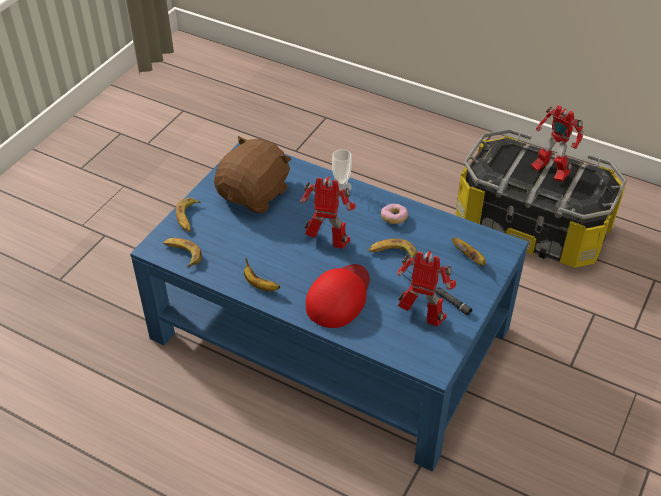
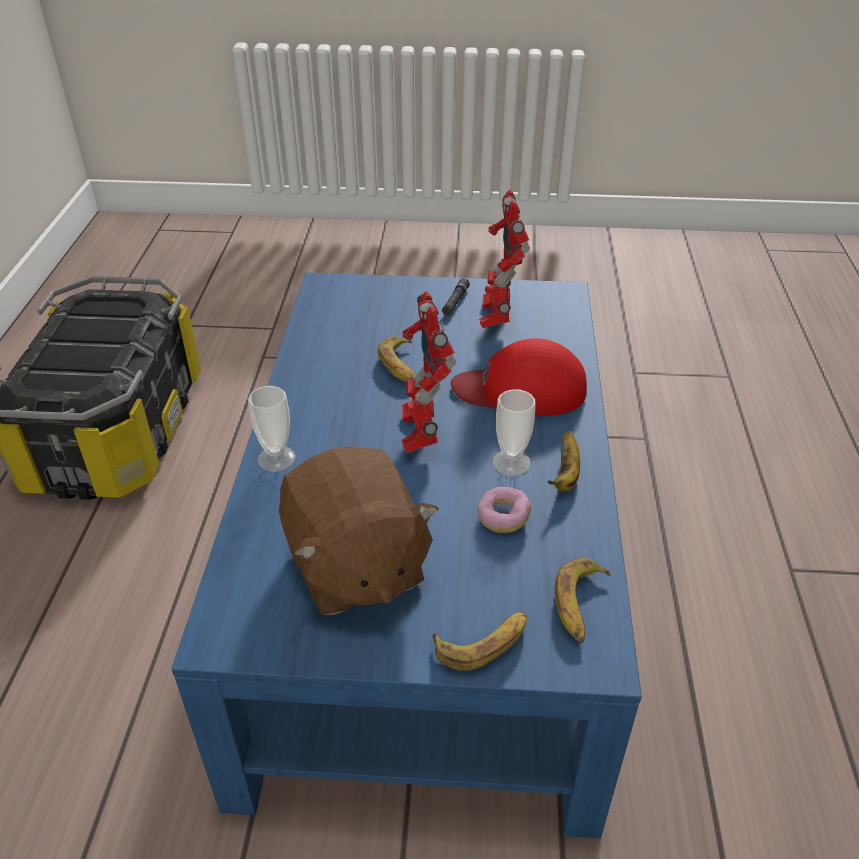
camera: 115 degrees left, 5 degrees down
brown plush toy [214,136,292,213] -> brown plush toy turned 120 degrees counterclockwise [279,446,439,615]
donut [381,204,408,224] -> donut moved to [477,487,531,533]
banana [452,237,486,266] -> none
toy robot [531,105,584,182] -> none
none -> cup [492,389,536,476]

